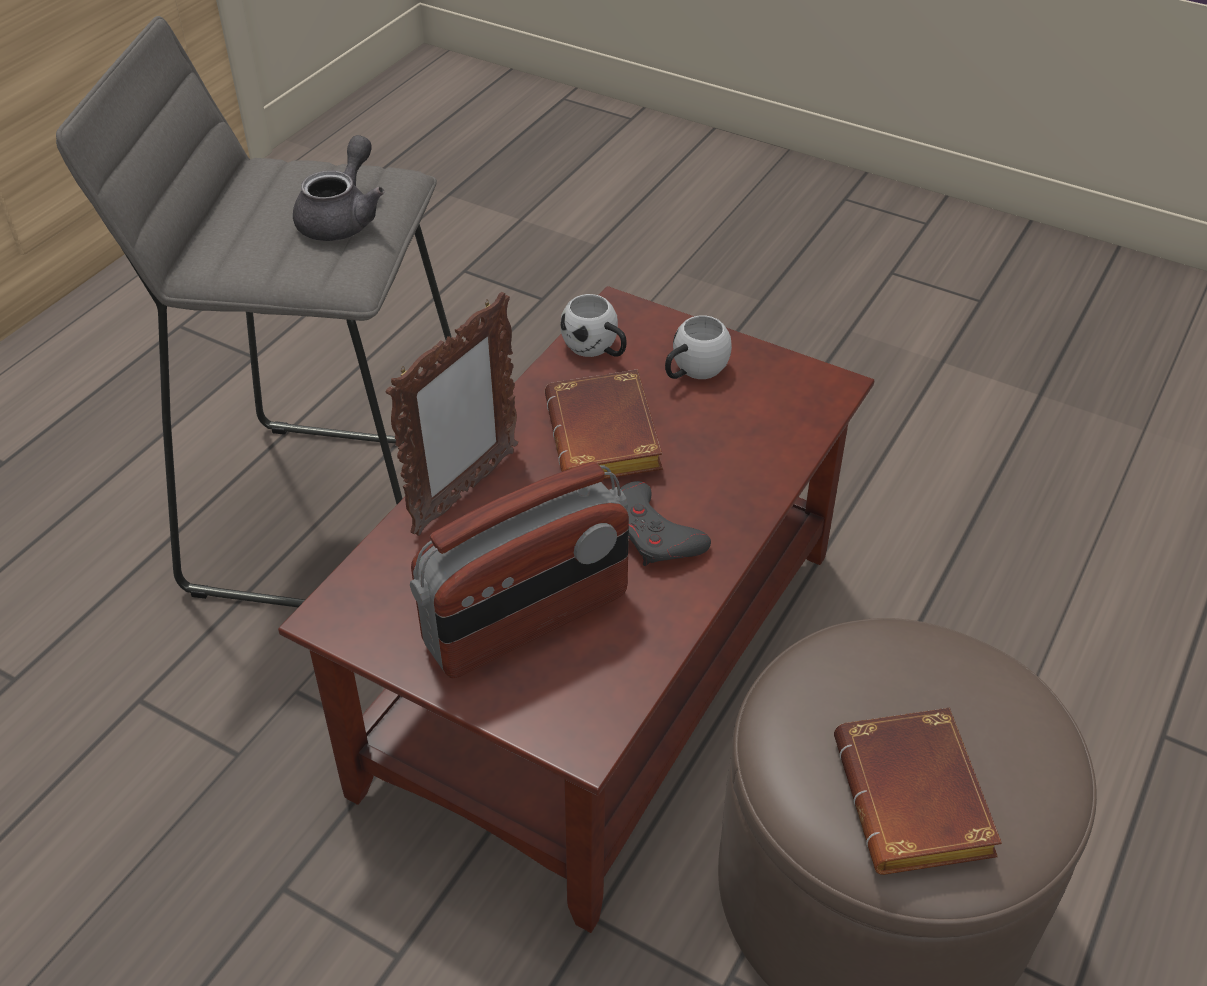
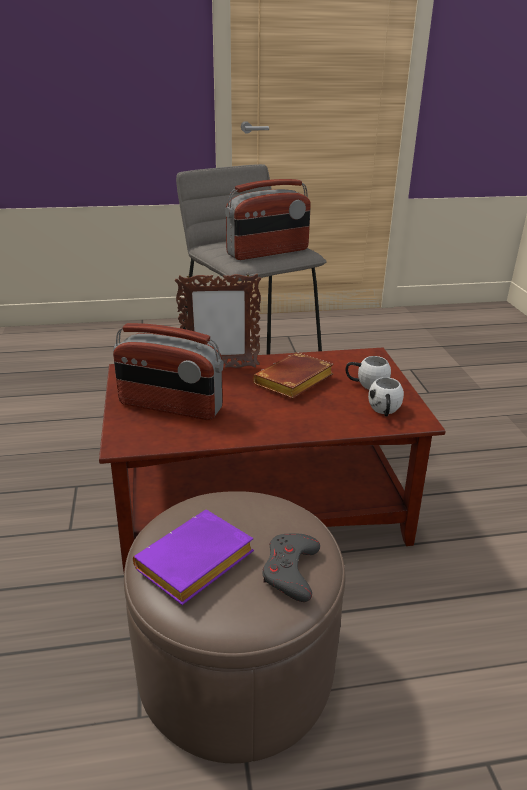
camera: 50 degrees right, 15 degrees down
grey teapot [293,135,384,241] -> radio [225,179,311,260]
white mug [561,294,627,357] -> white mug moved to [368,377,404,417]
grey game controller [620,481,711,566] -> grey game controller moved to [262,533,320,602]
brown book [834,708,1002,875] -> purple book [133,510,254,605]

